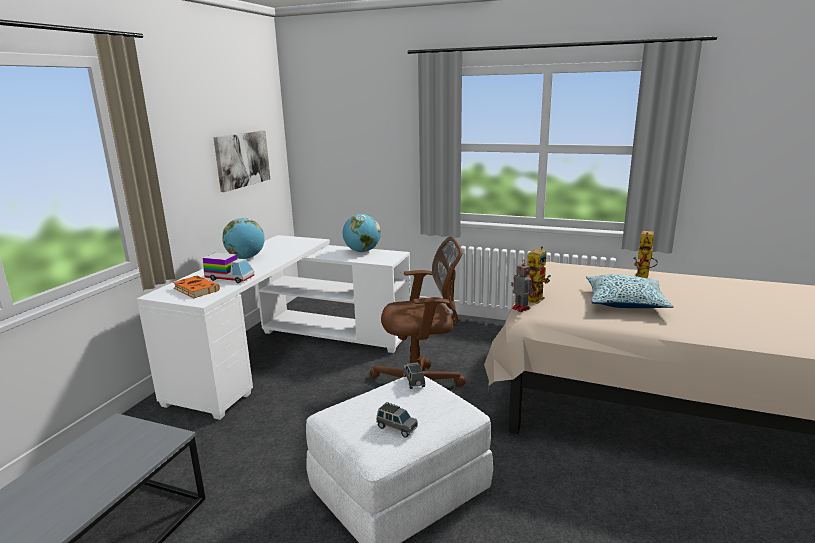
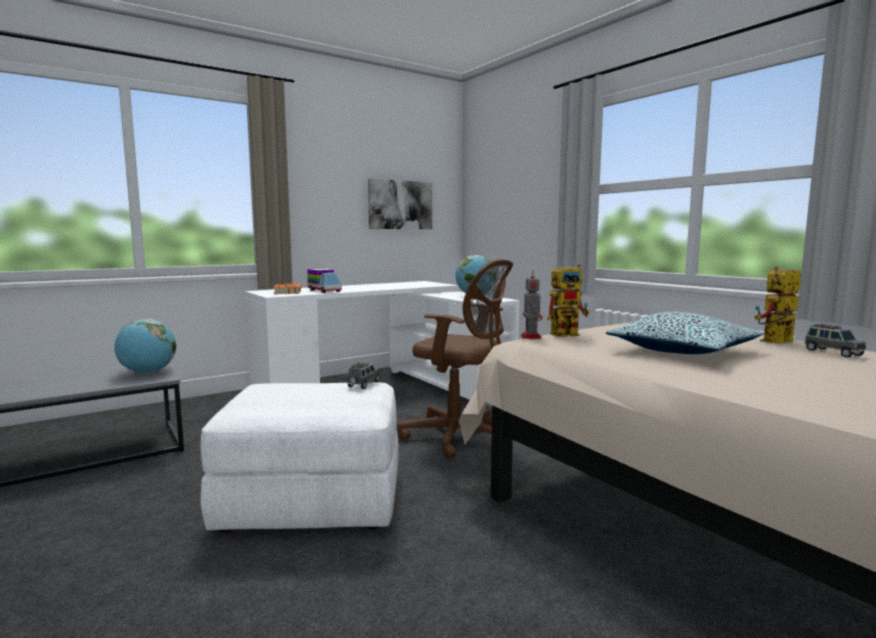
camera: 35 degrees right, 10 degrees down
globe [222,218,265,259] -> globe moved to [114,319,176,373]
grey toy car [377,402,418,438] -> grey toy car moved to [805,324,866,357]

